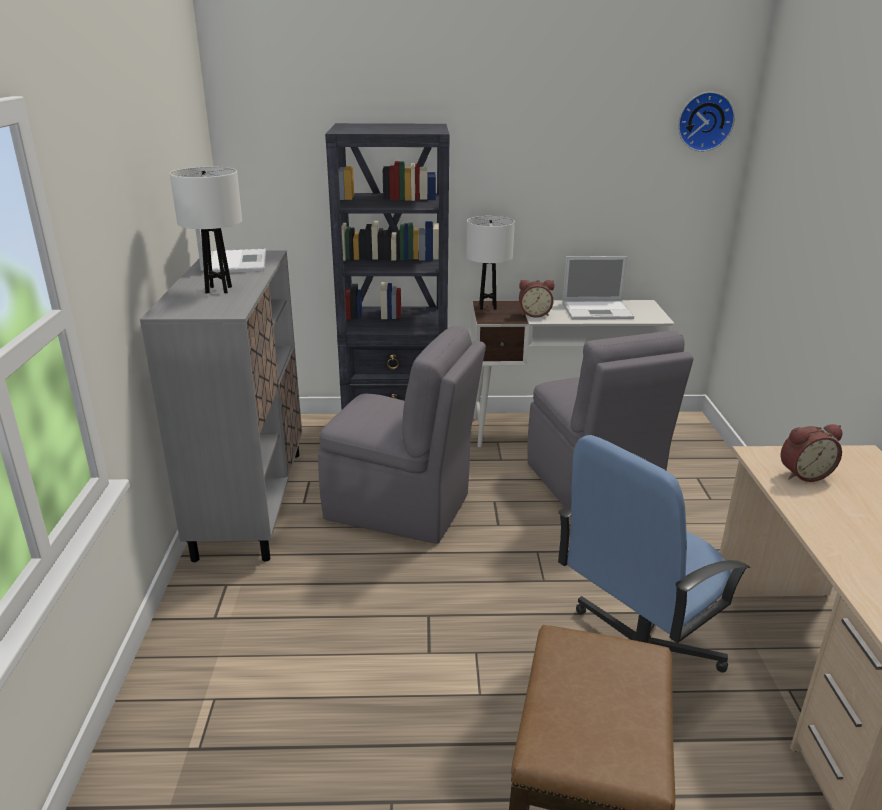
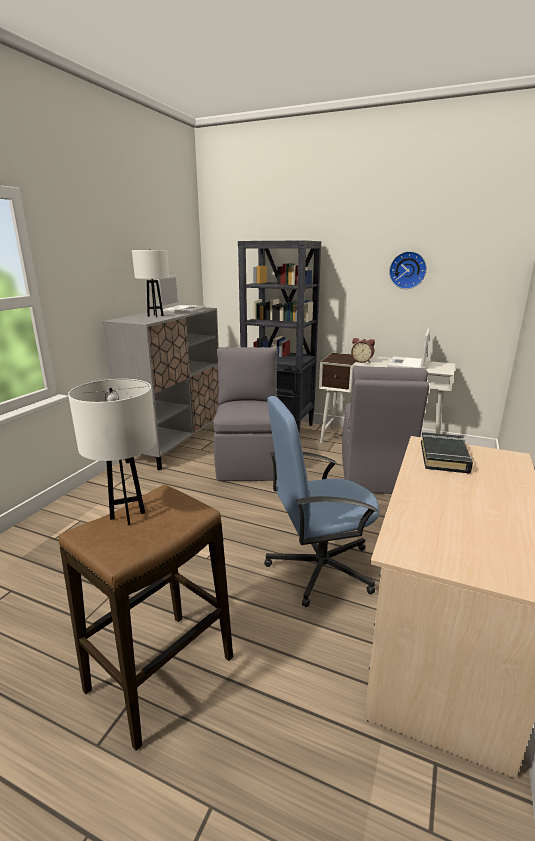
camera: 25 degrees right, 5 degrees down
grey chair [318,325,486,544] -> grey chair turned 135 degrees counterclockwise [213,347,278,481]
white table lamp [466,216,515,310] -> white table lamp moved to [68,379,156,525]
laptop [562,256,634,320] -> laptop turned 90 degrees clockwise [387,328,430,368]
wall clock [678,92,735,152] -> wall clock moved to [389,251,427,289]
alarm clock [781,424,842,482] -> black book [421,432,473,473]

